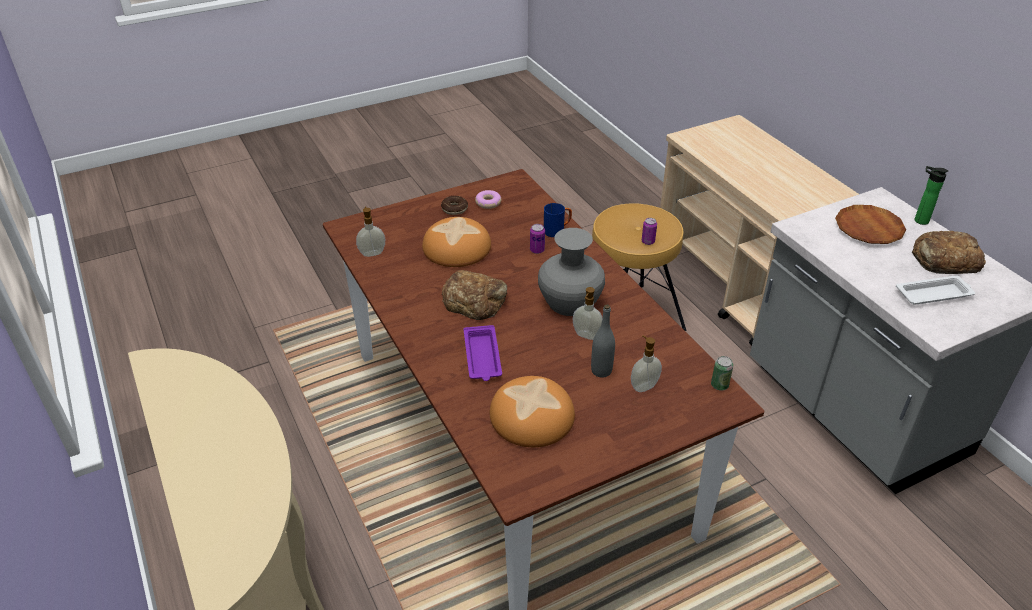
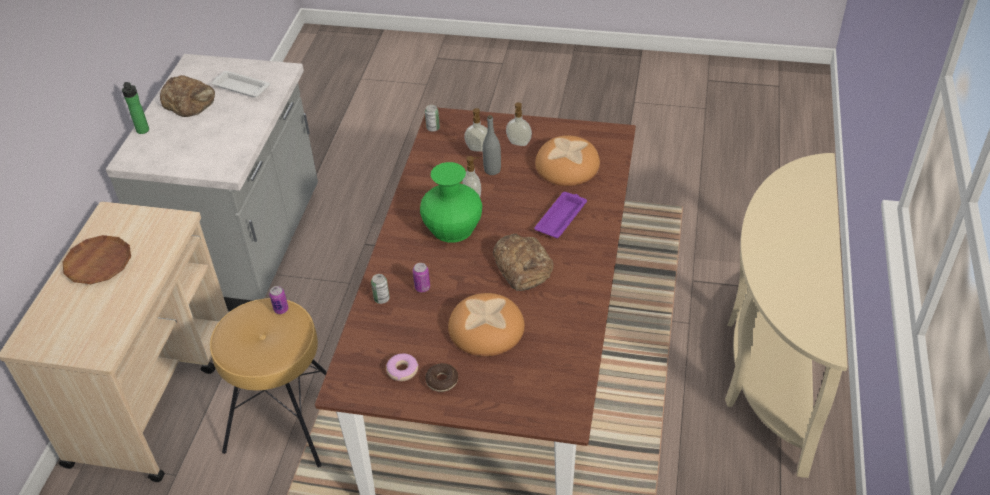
camera: 140 degrees left, 5 degrees up
soap dispenser [356,206,385,257] -> soap dispenser moved to [506,102,532,146]
grey vase [538,228,605,316] -> green vase [420,162,482,243]
blue mug [544,203,572,237] -> can [371,274,390,304]
brown plate [835,205,906,244] -> brown plate moved to [63,235,131,284]

